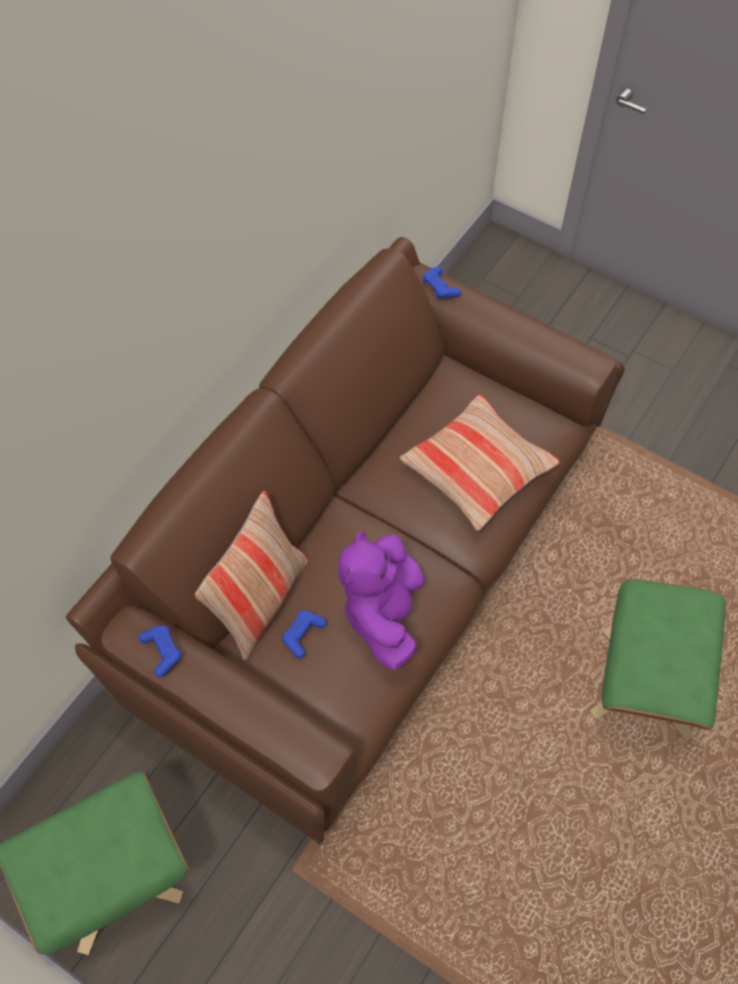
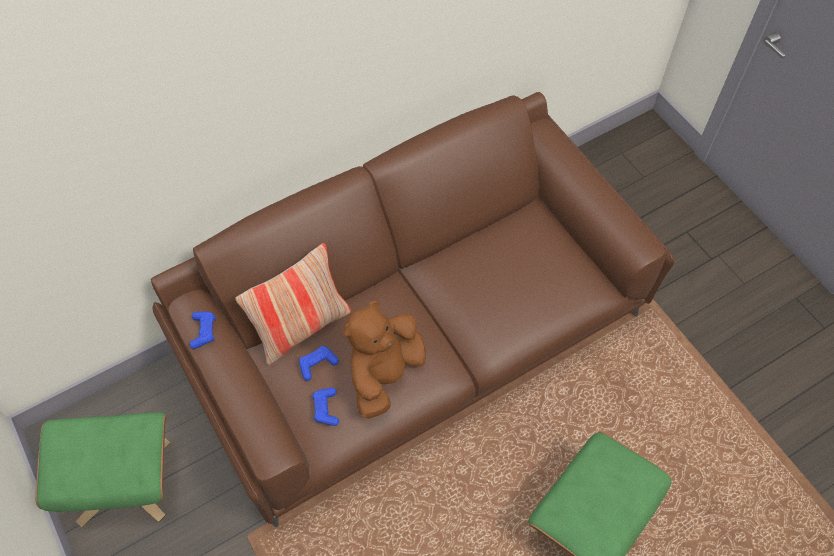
camera: 25 degrees right, 0 degrees up
purple plush toy [338,531,425,670] -> brown plush toy [343,301,426,419]
pillow [399,394,560,531] -> none
blue game controller [423,267,461,299] -> blue game controller moved to [312,388,339,426]

